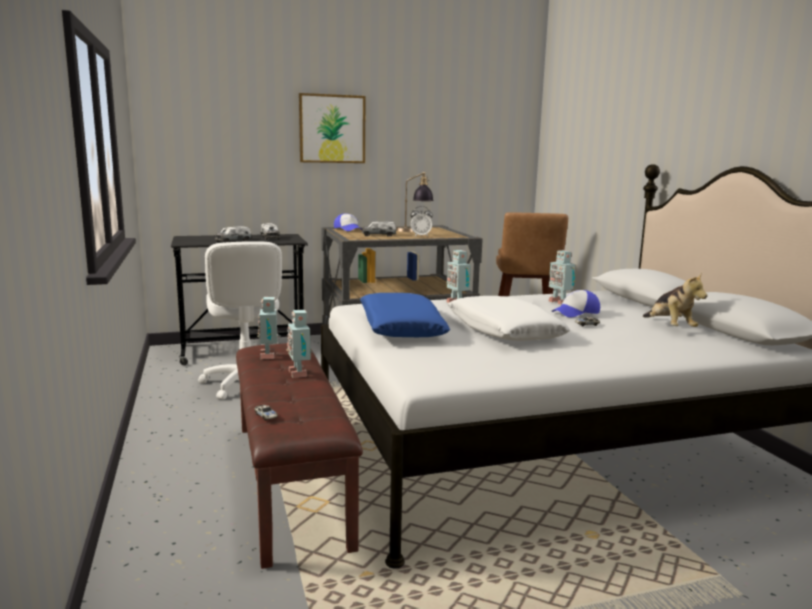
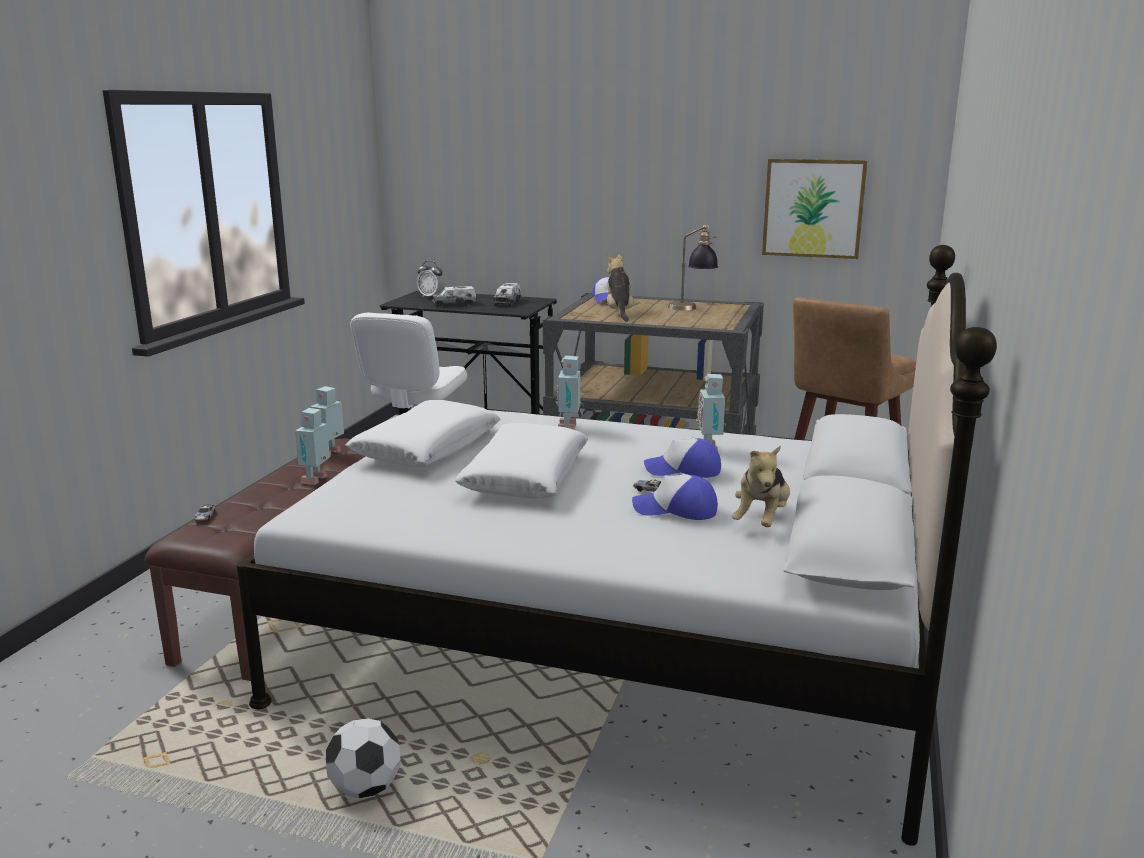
camera: 35 degrees right, 5 degrees up
picture [299,93,366,163] -> picture moved to [762,159,868,259]
blue pillow [360,293,450,337] -> white pillow [346,400,500,467]
toy truck [362,222,396,236] -> plush toy [607,254,639,322]
alarm clock [410,206,433,237] -> alarm clock moved to [417,261,445,297]
none -> football [326,718,401,798]
none -> cap [632,474,718,520]

